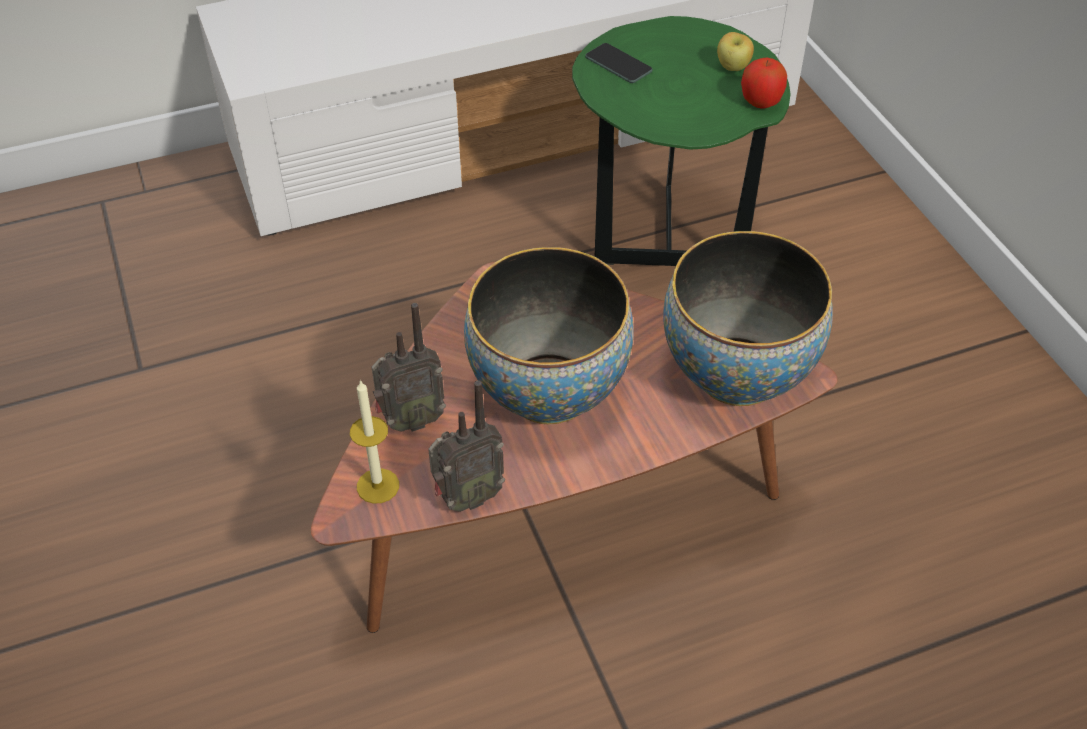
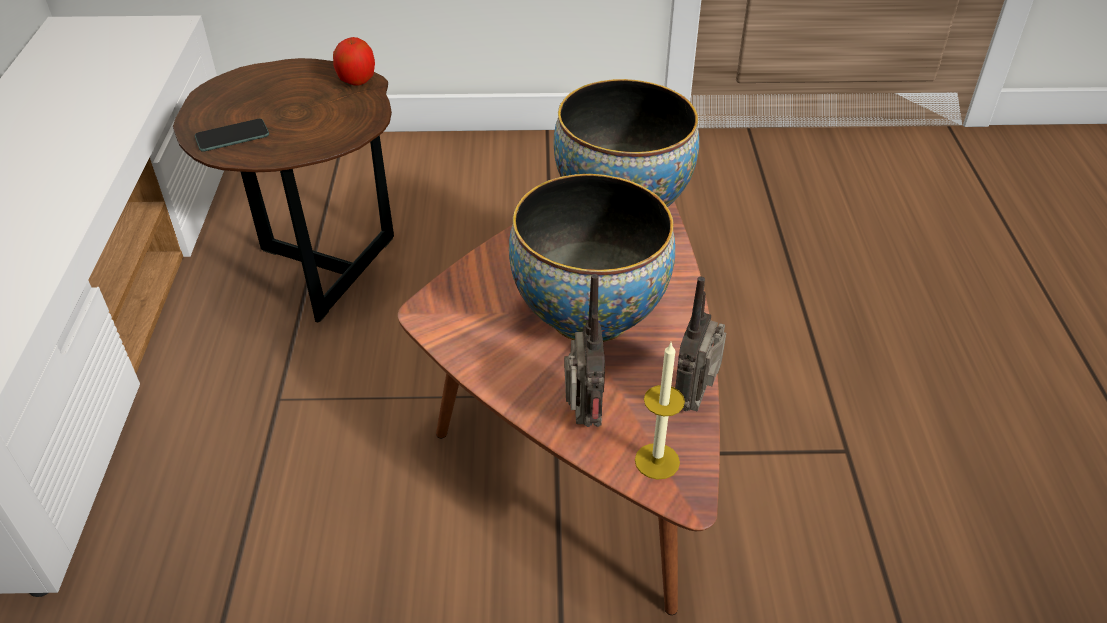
camera: 70 degrees left, 5 degrees down
radio [428,380,505,512] -> radio turned 150 degrees counterclockwise [675,277,726,411]
green side table [572,16,791,266] -> brown side table [173,58,394,322]
apple [717,32,754,71] -> none

